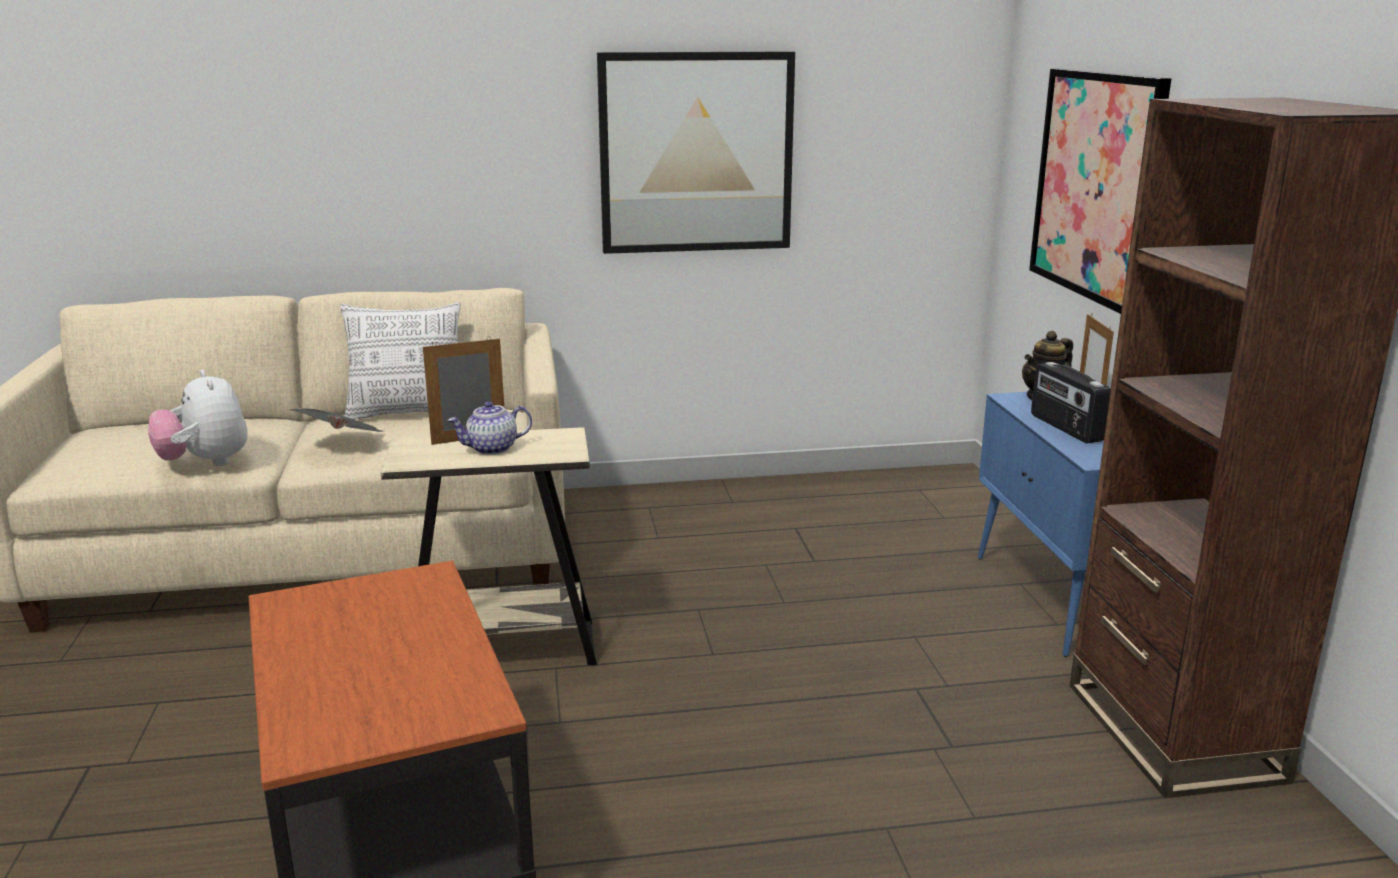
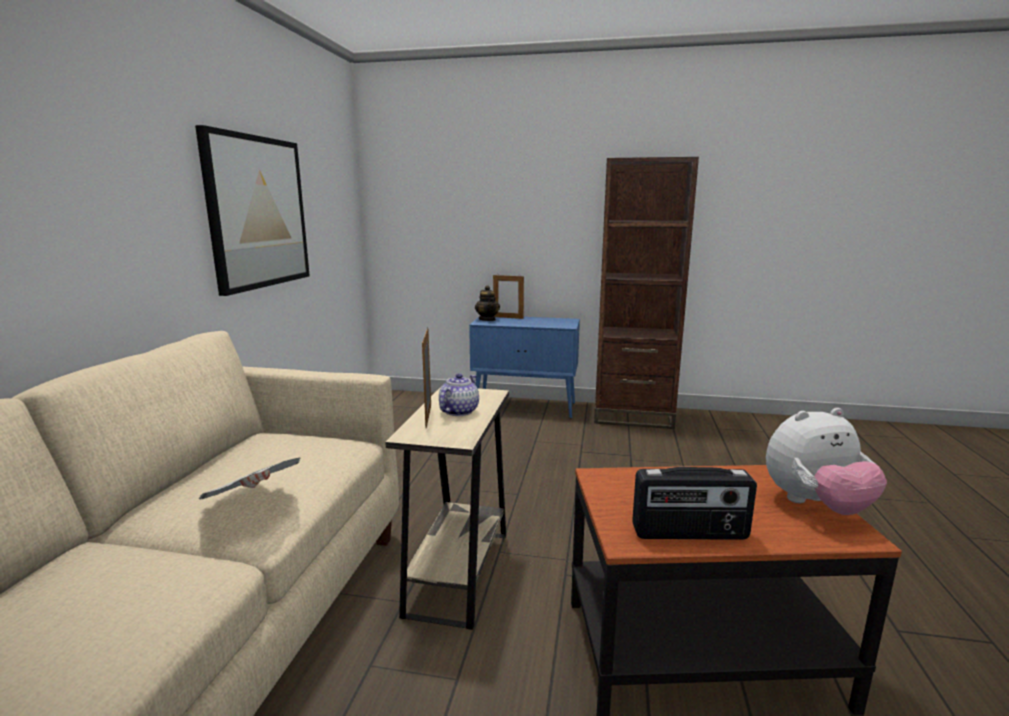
camera: 70 degrees left, 5 degrees down
plush toy [148,370,248,466] -> plush toy moved to [766,408,887,515]
pillow [340,302,461,420] -> none
teapot [448,401,532,455] -> teapot turned 150 degrees counterclockwise [439,373,479,416]
picture [1029,68,1171,314] -> none
radio [1031,362,1111,443] -> radio moved to [632,467,757,540]

